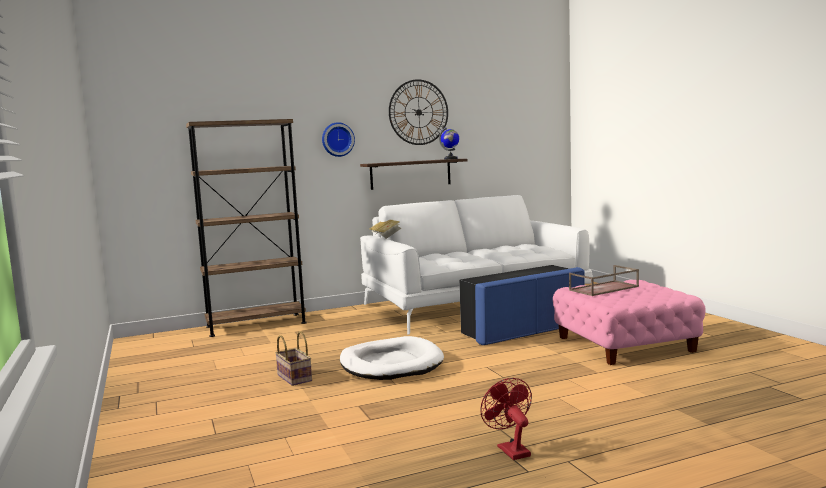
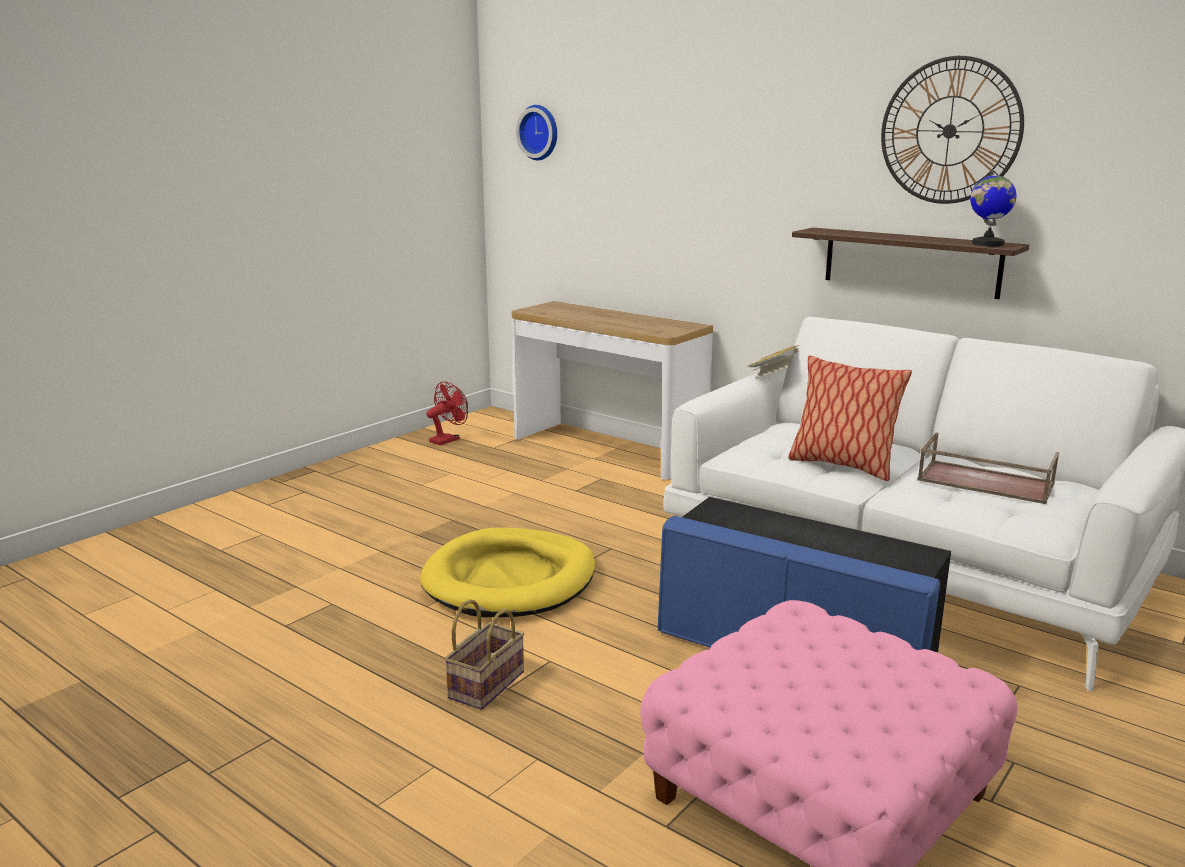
camera: 60 degrees right, 10 degrees up
brown bookcase [186,119,307,337] -> console table [511,301,713,480]
basket [275,331,312,386] -> basket moved to [444,599,524,710]
wall clock [322,122,355,157] -> wall clock moved to [516,105,557,160]
white dog bed [340,336,444,380] -> yellow dog bed [420,528,595,617]
red fan [480,378,532,460] -> red fan moved to [427,381,468,445]
brown tray [569,265,639,296] -> brown tray moved to [917,433,1059,504]
none -> pillow [788,355,912,481]

